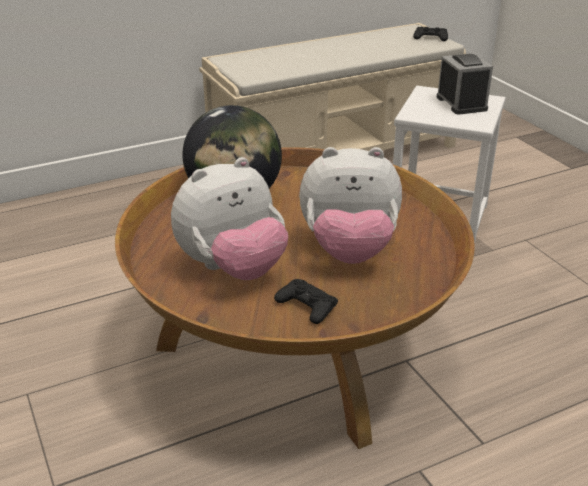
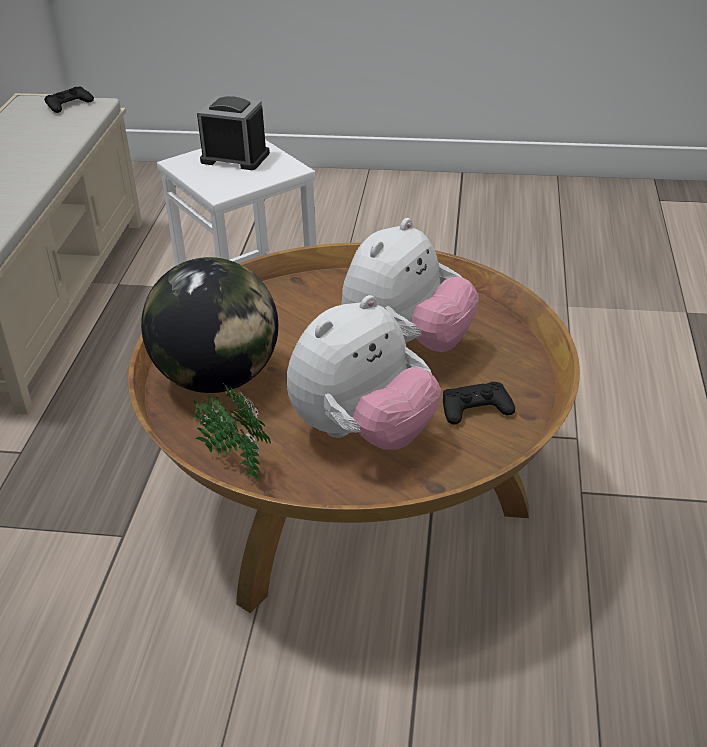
camera: 55 degrees left, 5 degrees up
plush toy [171,157,288,280] -> plush toy turned 45 degrees clockwise [287,295,441,450]
none -> potted plant [193,384,271,481]

